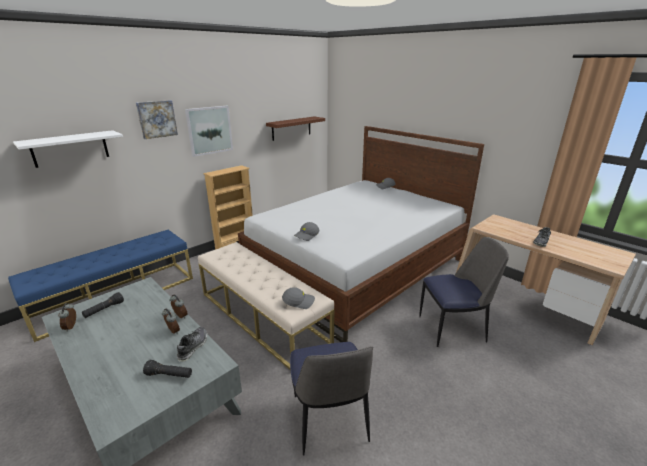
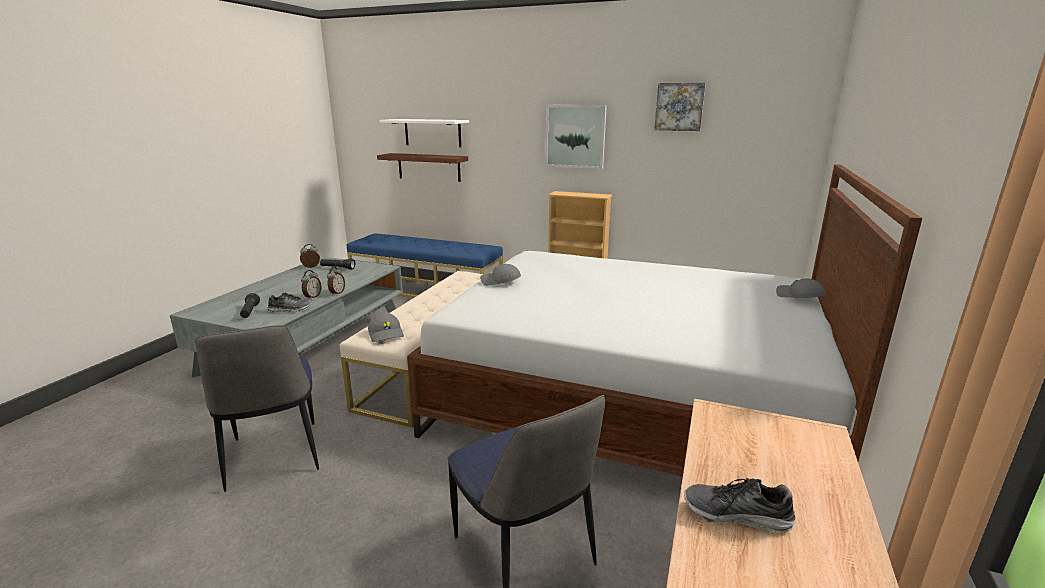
camera: 65 degrees right, 5 degrees down
picture [136,100,178,139] -> picture moved to [654,83,706,131]
brown shelf [266,116,325,141] -> brown shelf moved to [377,153,468,182]
chair [290,342,373,456] -> chair turned 75 degrees counterclockwise [195,325,319,492]

